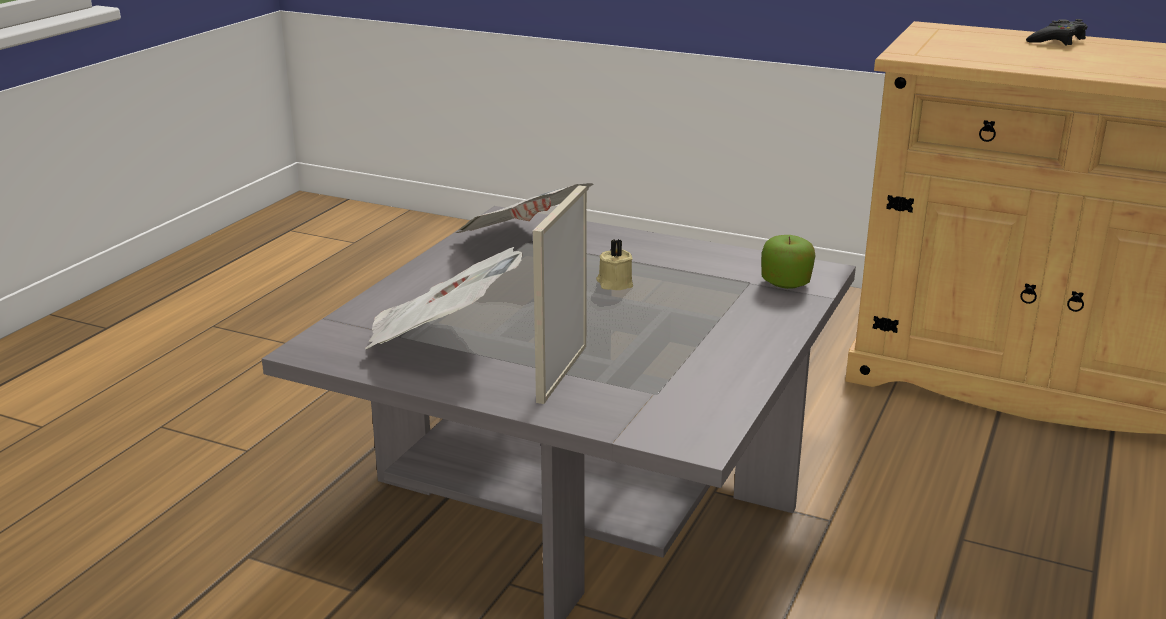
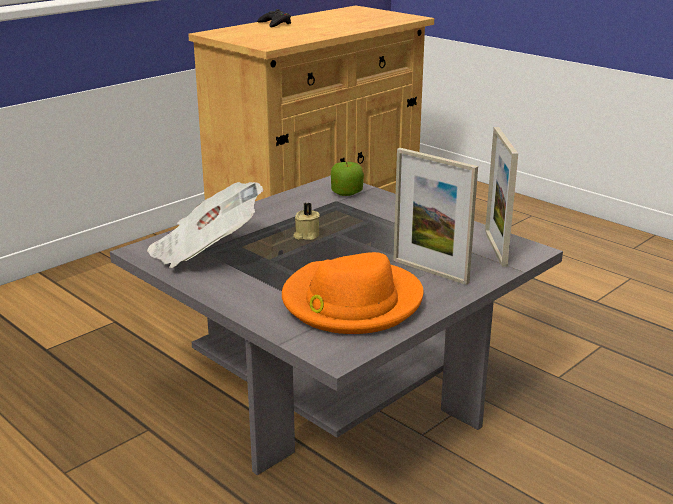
camera: 70 degrees left, 0 degrees up
newspaper [365,247,523,349] -> orange hat [282,252,424,334]
none -> picture frame [485,127,518,267]

